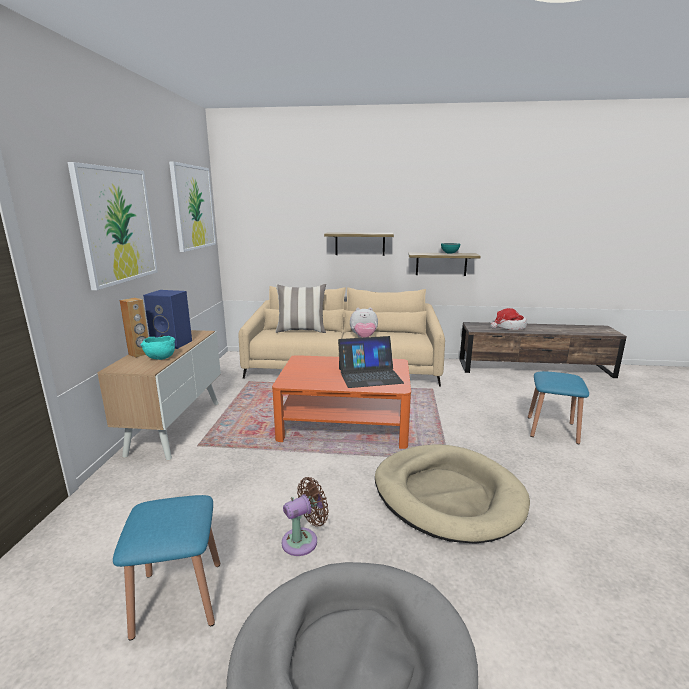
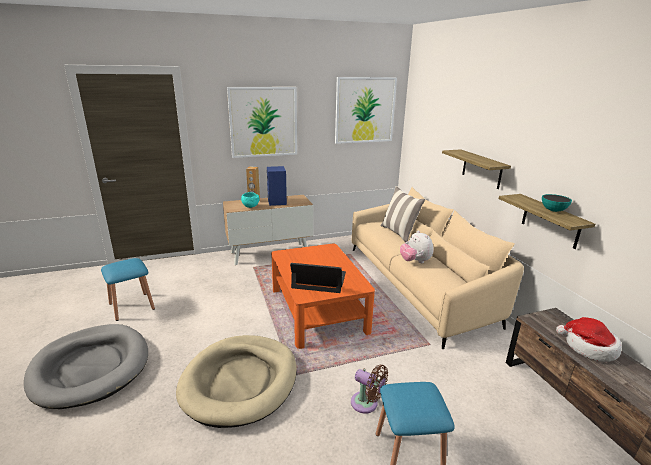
camera: 65 degrees right, 5 degrees up
brown fan [282,477,329,556] -> brown fan moved to [351,365,388,414]
laptop [338,336,404,388] -> laptop turned 135 degrees clockwise [290,263,346,293]

